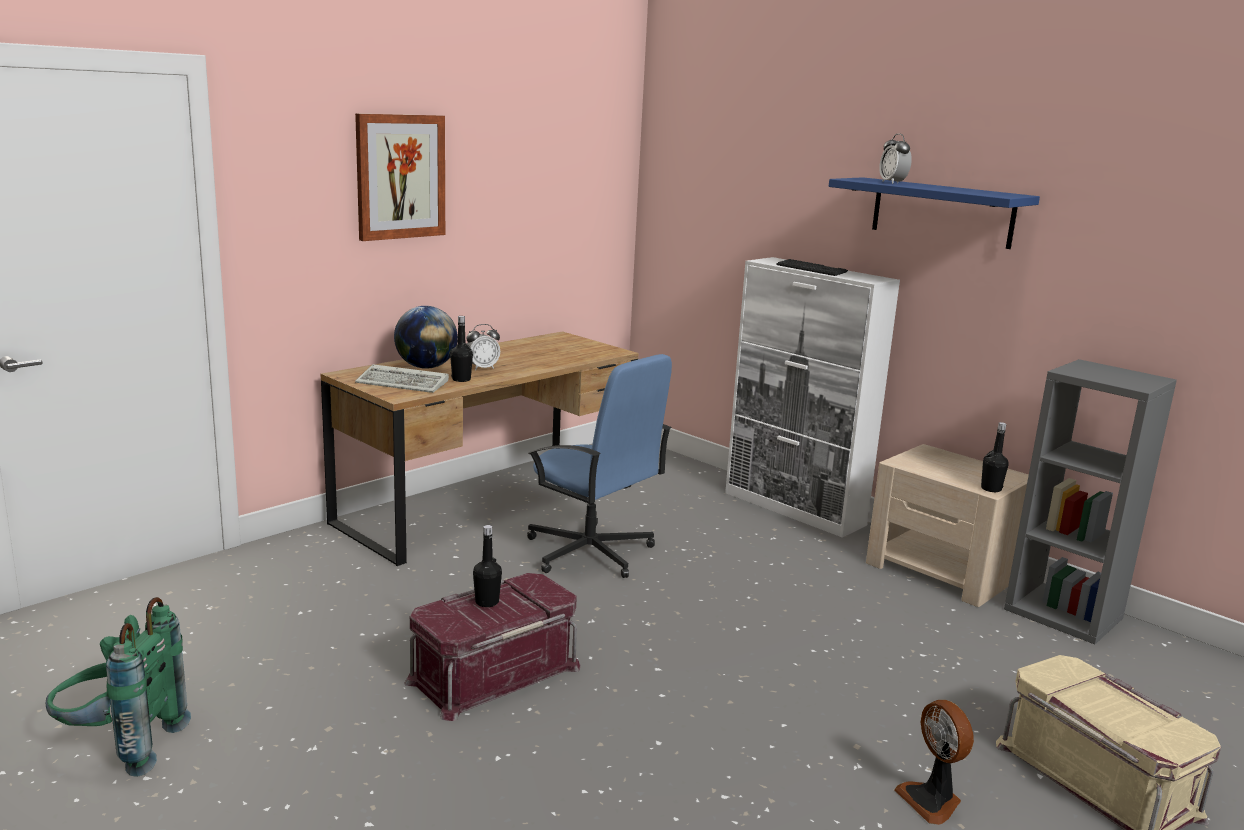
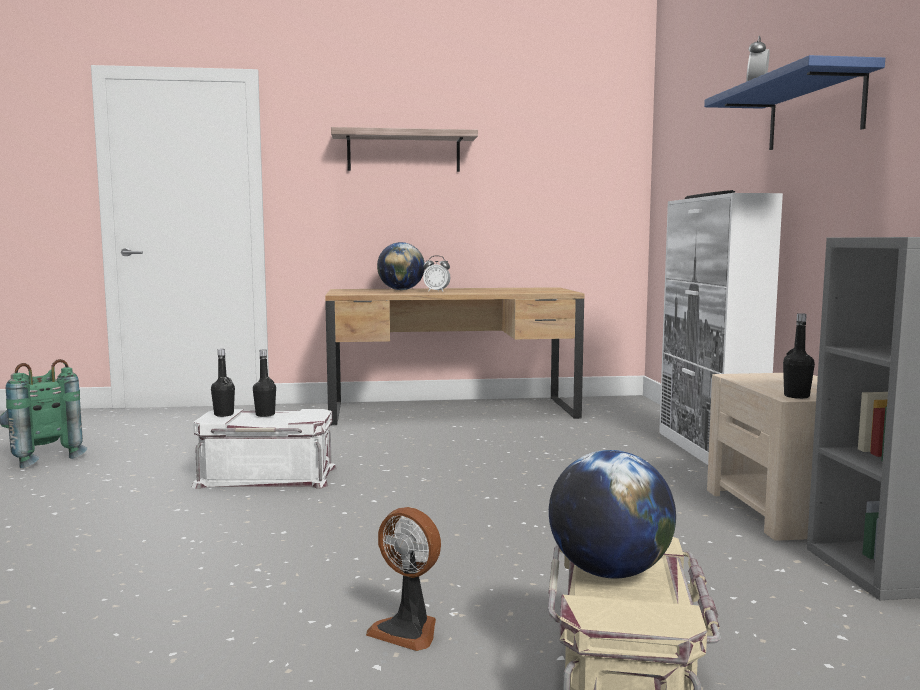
camera: 40 degrees right, 10 degrees down
picture [355,113,445,241] -> shelf [331,127,478,172]
keyboard [355,364,449,393] -> none
red storage box [404,573,581,721] -> white storage box [192,409,337,489]
black bottle [450,316,473,382] -> black bottle moved to [211,349,235,417]
blue office chair [527,354,672,578] -> none
fan [894,700,974,825] -> fan turned 75 degrees counterclockwise [366,507,441,651]
none -> globe [549,450,676,579]

